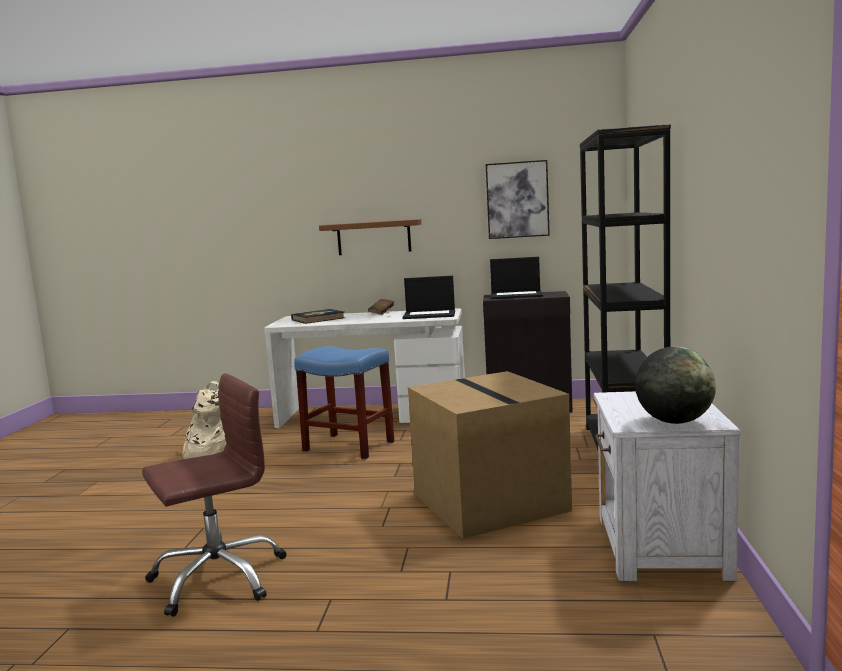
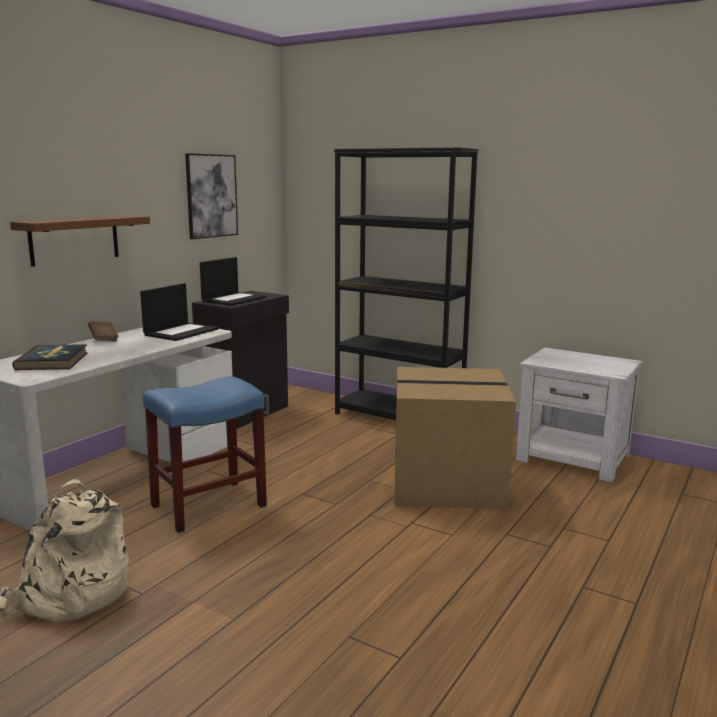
camera: 65 degrees left, 5 degrees up
brown office chair [142,373,286,617] -> none
globe [635,347,716,424] -> none

